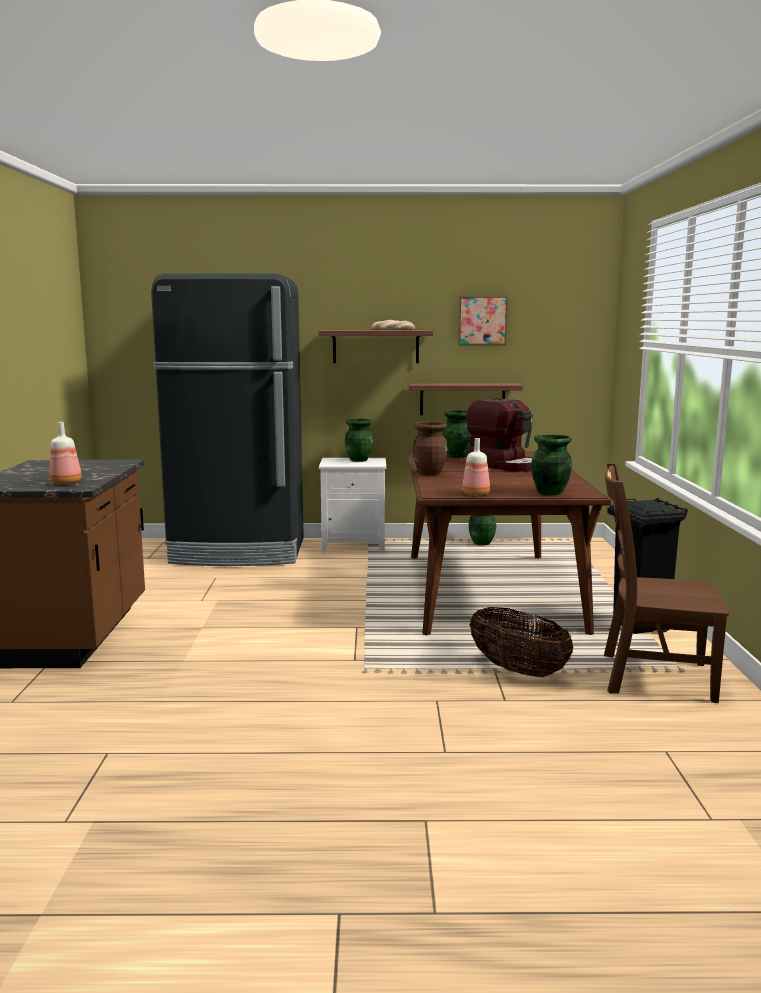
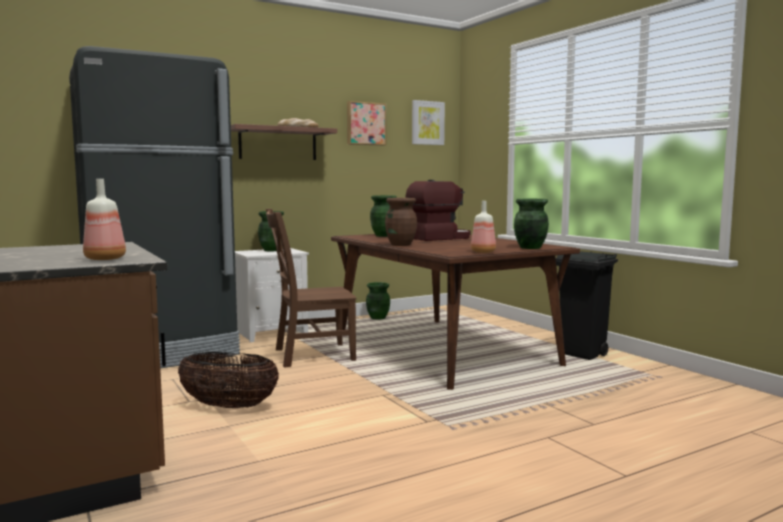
camera: 30 degrees left, 5 degrees down
shelf [408,383,523,415] -> none
coffee machine [466,398,533,472] -> coffee machine turned 45 degrees counterclockwise [406,180,471,241]
basket [470,607,574,677] -> basket moved to [178,352,279,408]
brown chair [604,462,729,703] -> brown chair moved to [266,209,357,367]
none -> picture [412,100,445,145]

